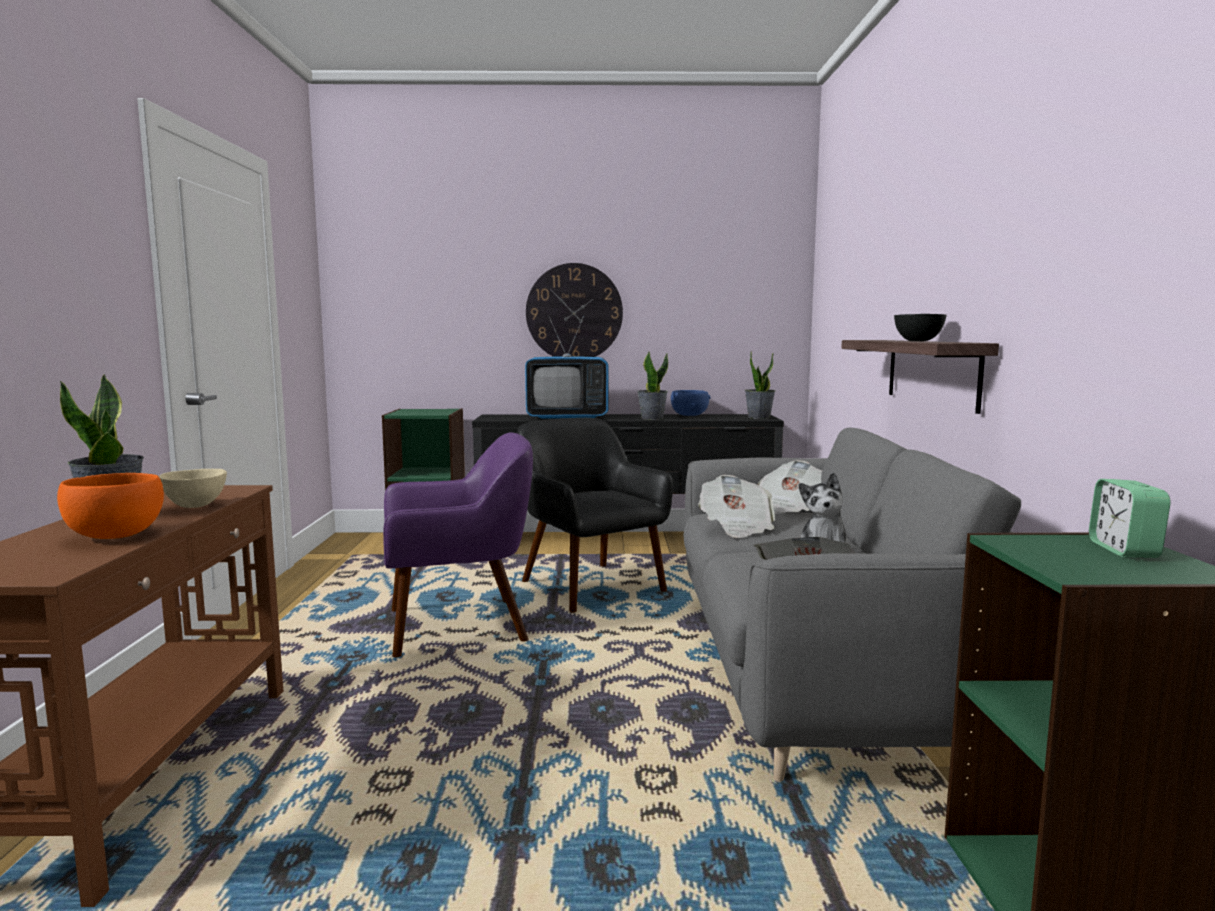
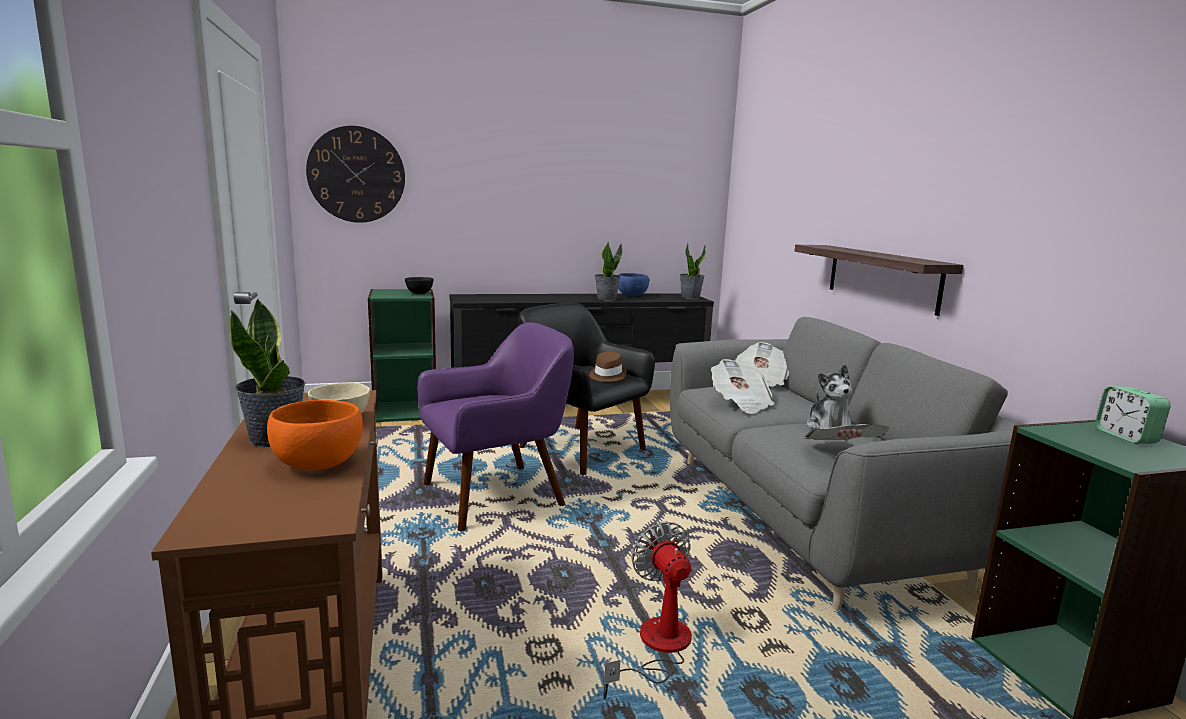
camera: 15 degrees left, 5 degrees up
television [525,316,608,419] -> none
wall clock [526,263,623,357] -> wall clock moved to [306,126,405,223]
black bowl [894,314,947,341] -> black bowl moved to [405,277,434,294]
none -> brown hat [589,352,627,382]
none -> fan [603,521,692,700]

